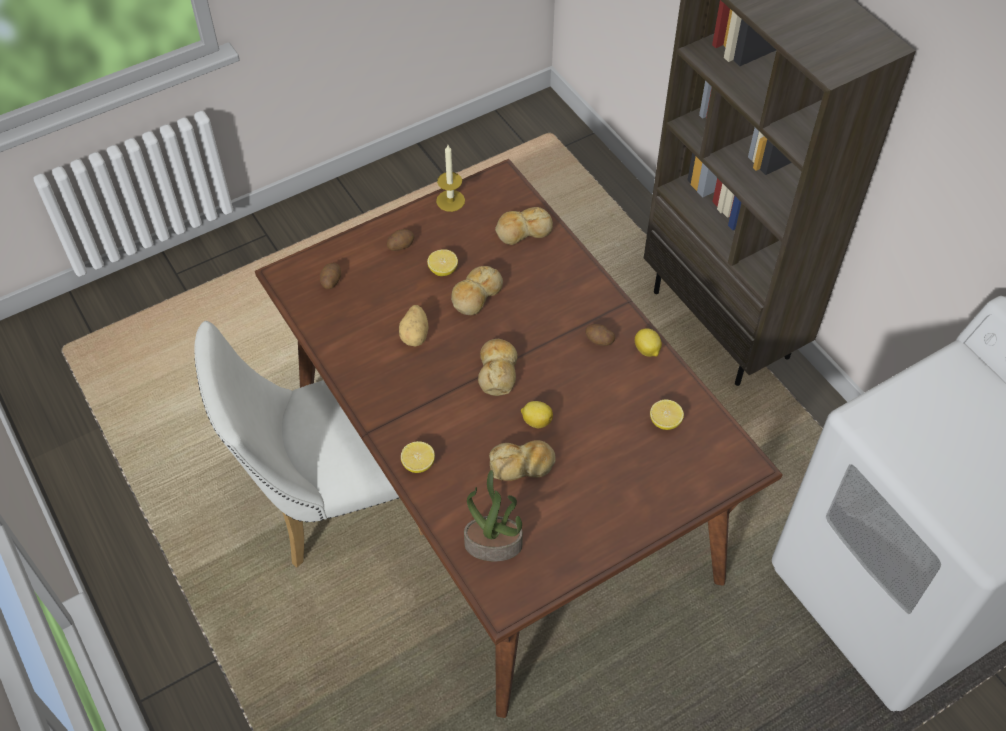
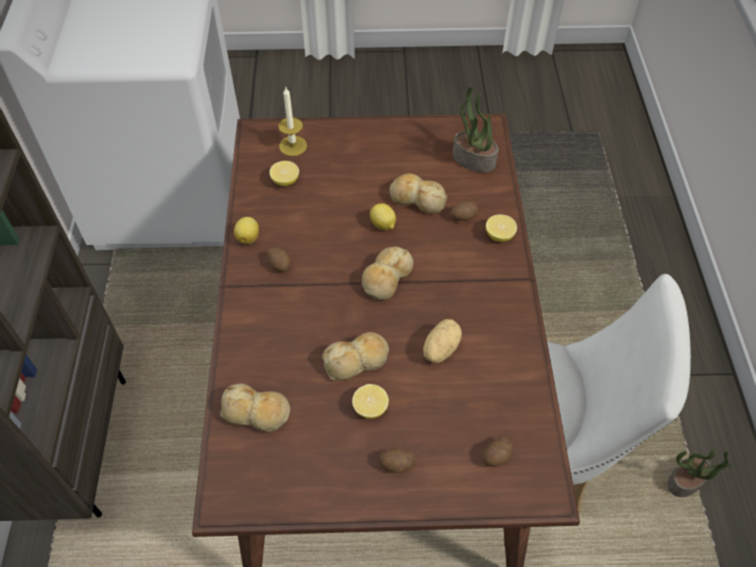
camera: 150 degrees left, 0 degrees up
candle [436,145,465,212] -> candle moved to [278,88,307,156]
none -> potato [450,201,478,221]
none -> potted plant [668,449,734,497]

